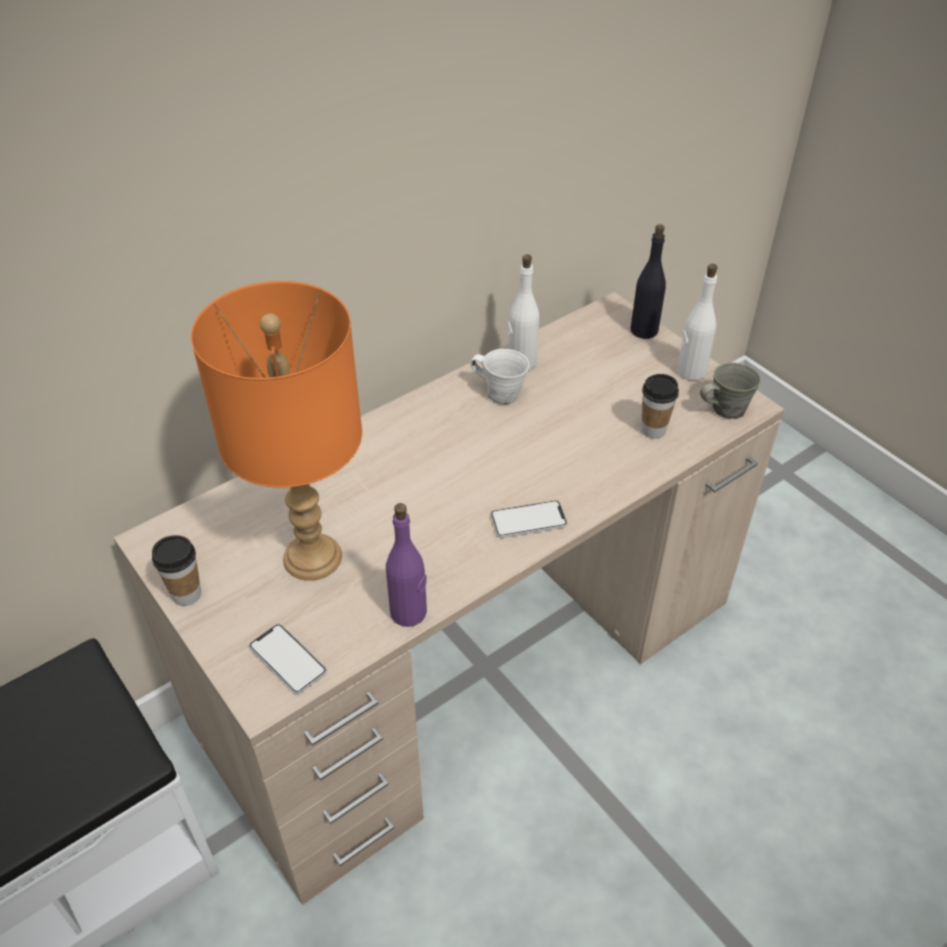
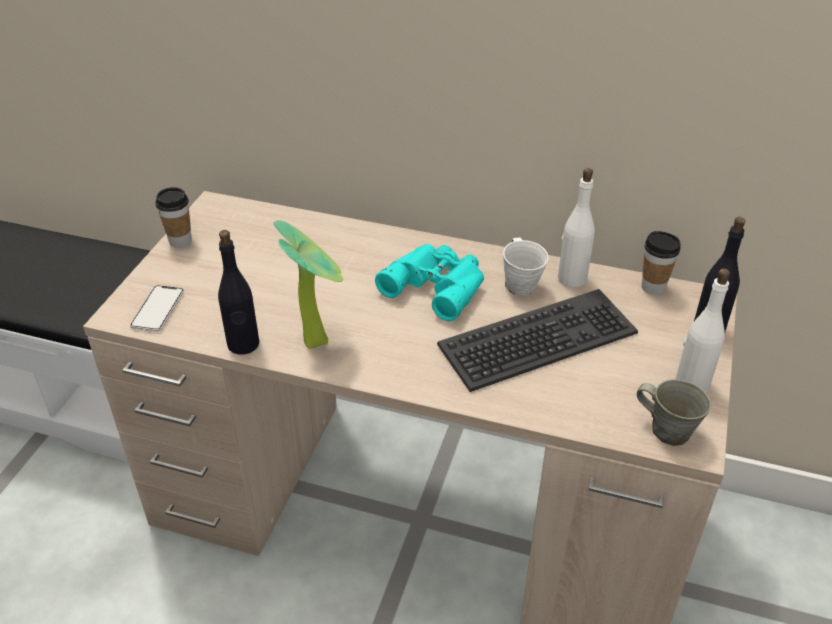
camera: 55 degrees right, 5 degrees down
orange table lamp [191,281,362,581] -> none
purple bottle [386,503,427,627] -> black bottle [218,230,259,354]
phone [490,500,568,538] -> none
cup [641,374,679,439] -> cup moved to [641,231,681,295]
none -> potted plant [273,220,343,349]
none -> turquoise binoculars [375,244,484,321]
none -> keyboard [437,289,638,392]

